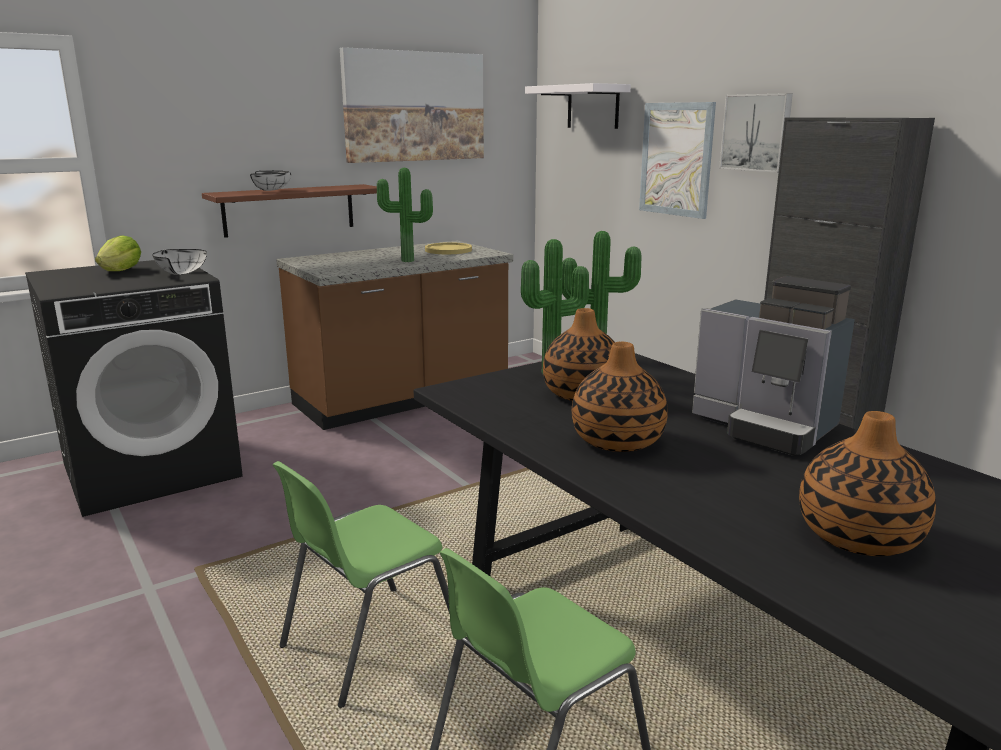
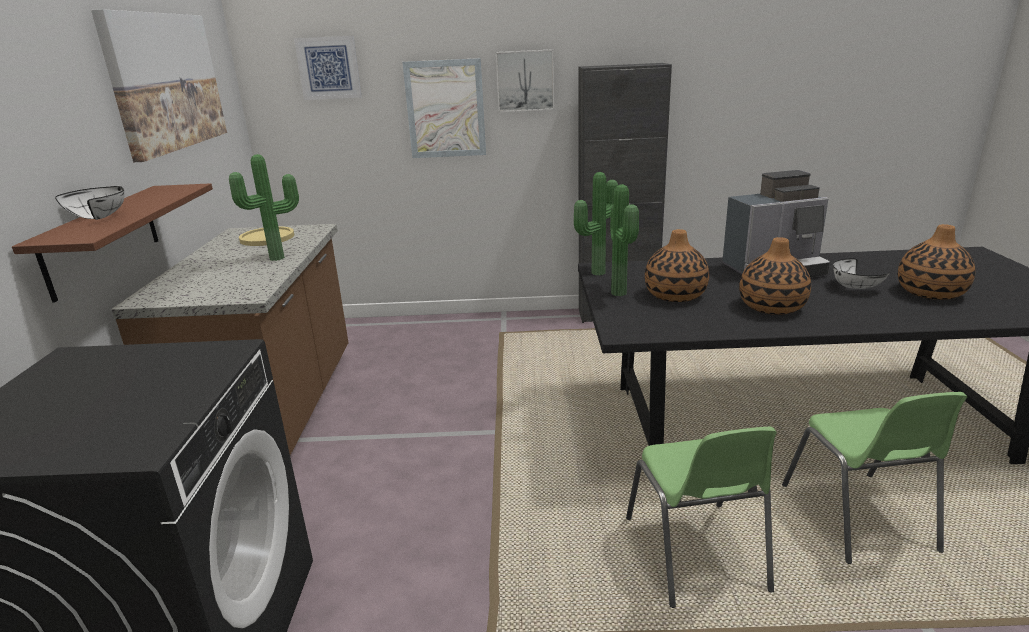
camera: 55 degrees left, 5 degrees up
lettuce [95,235,141,271] -> none
white bowl [152,249,207,275] -> white bowl moved to [833,258,890,289]
white shelf [525,83,631,129] -> picture [294,36,362,100]

